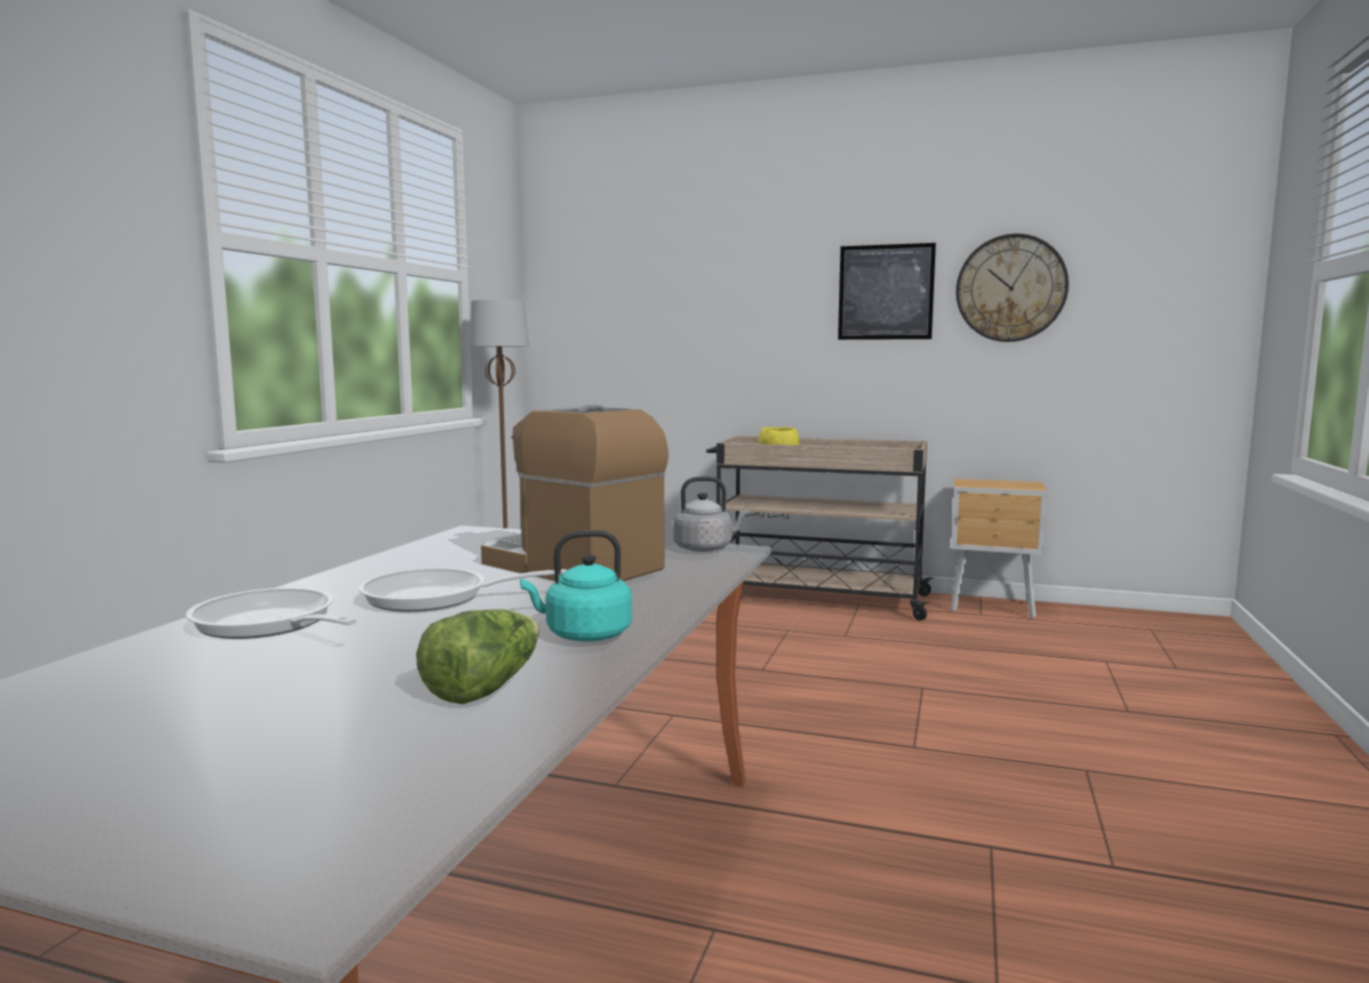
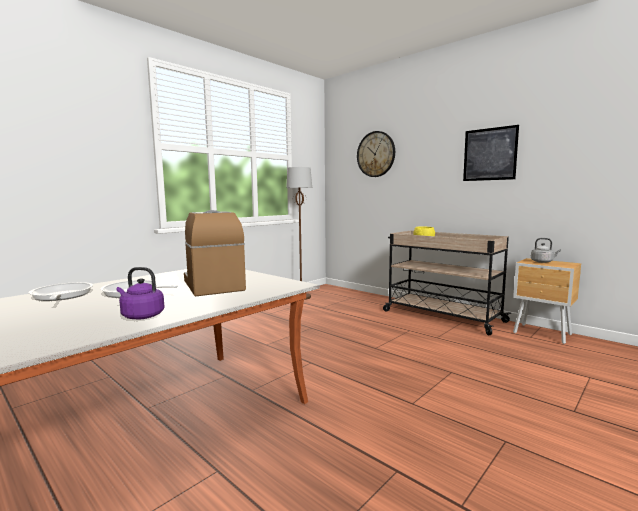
camera: 25 degrees right, 0 degrees up
lettuce [416,609,539,704] -> none
turquoise kettle [520,530,632,642] -> purple kettle [117,267,164,320]
grey kettle [673,477,750,552] -> grey kettle moved to [531,238,561,263]
wall clock [956,234,1069,342] -> wall clock moved to [357,131,395,177]

